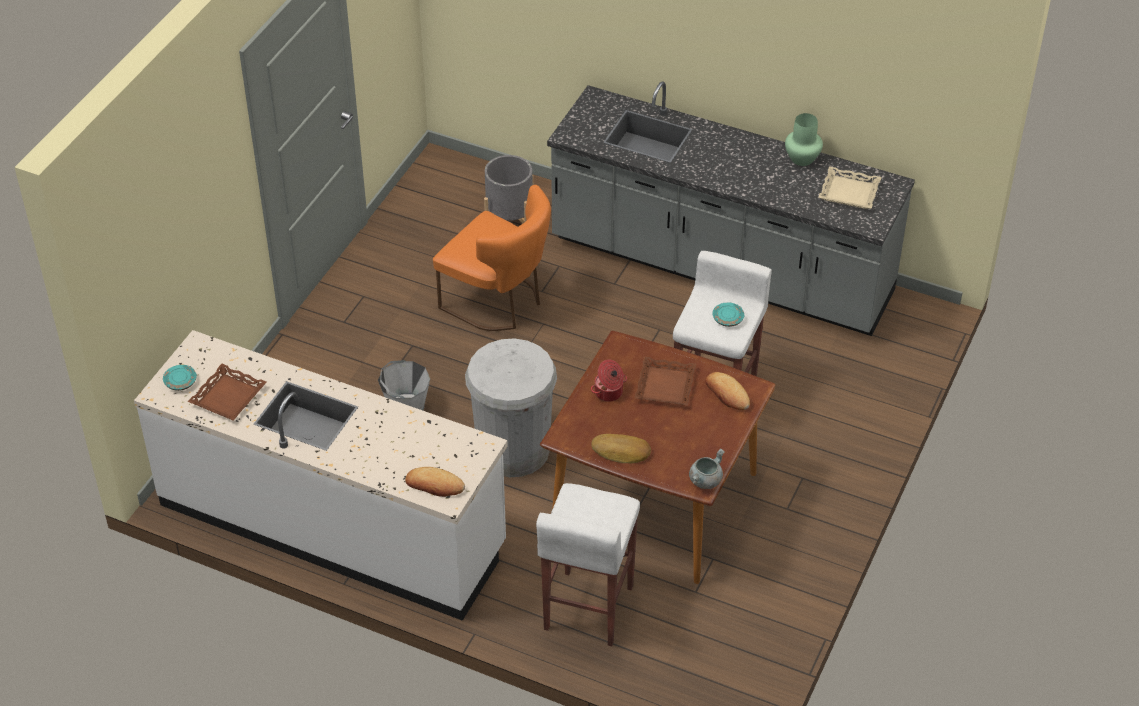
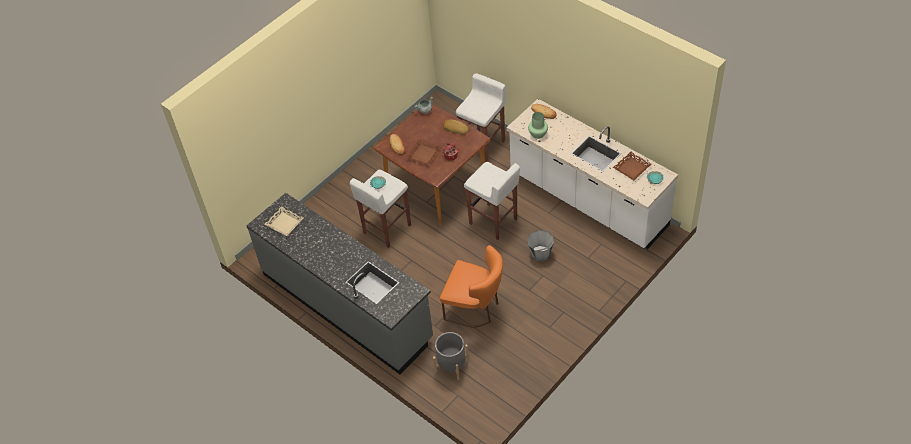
camera: 160 degrees left, 5 degrees up
orange chair [433,185,551,331] -> orange chair turned 150 degrees clockwise [440,245,503,328]
white trash can [465,338,557,477] -> white stool [464,162,520,240]
green vase [785,113,823,166] -> green vase moved to [528,112,548,139]

